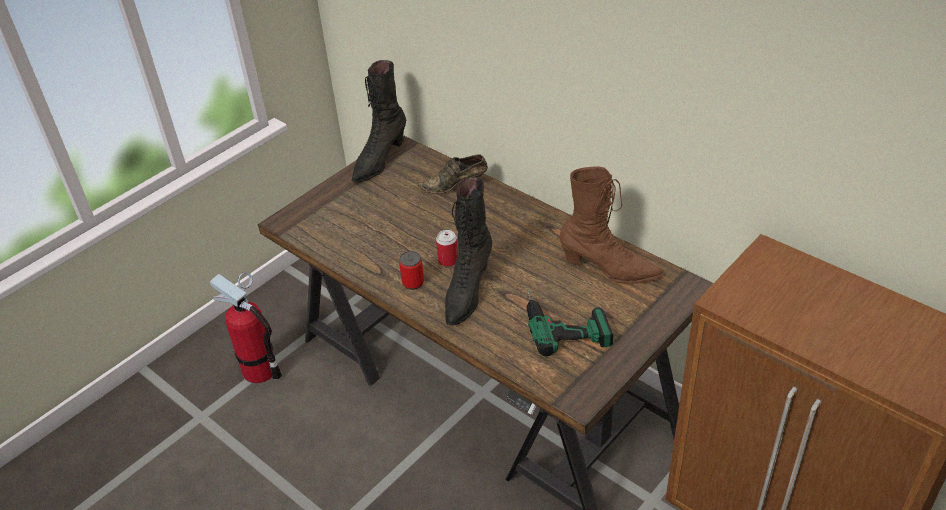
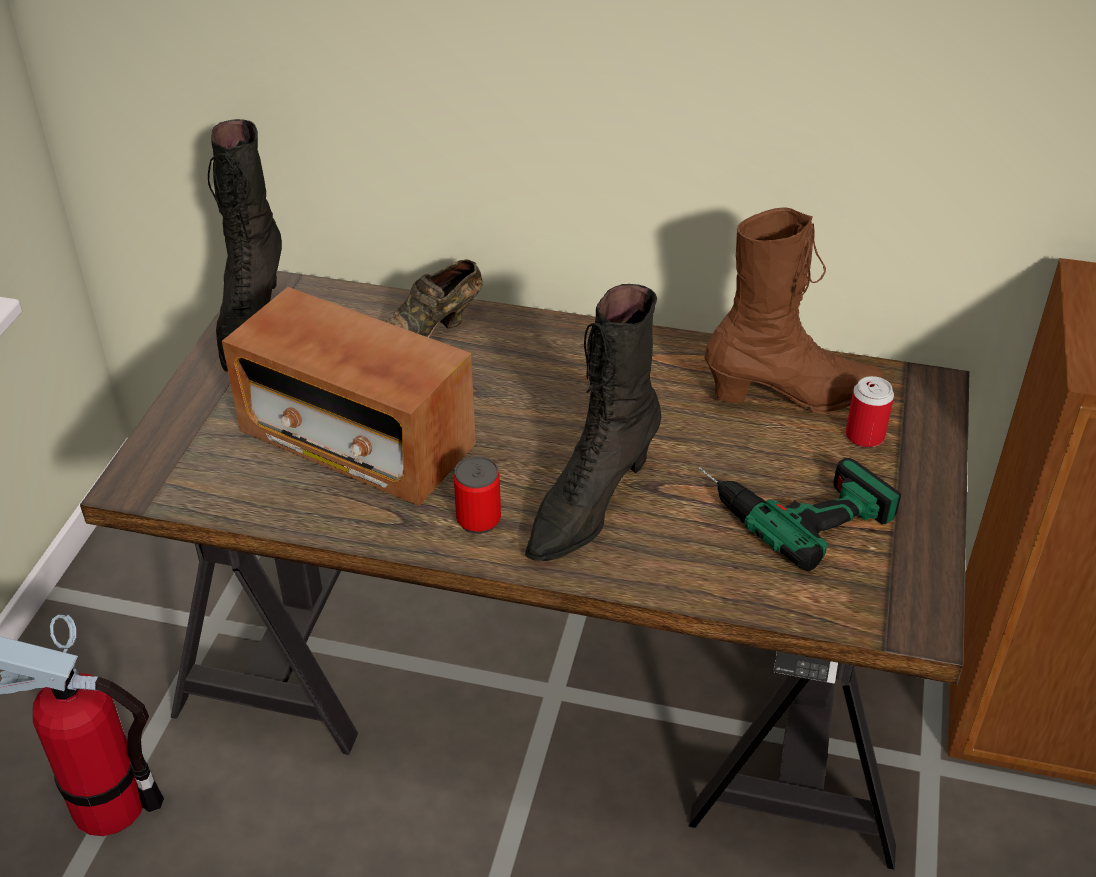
camera: 30 degrees left, 0 degrees up
can [436,230,458,267] -> can moved to [845,376,894,447]
black boot [445,177,492,325] -> black boot turned 45 degrees clockwise [525,284,661,561]
none -> radio [222,287,476,506]

